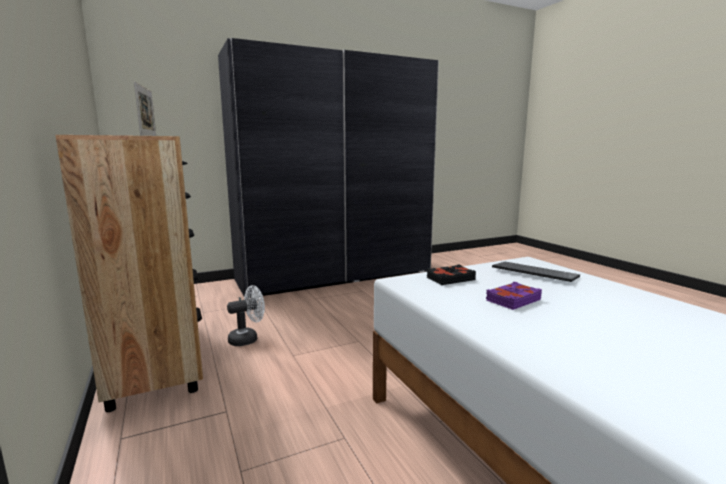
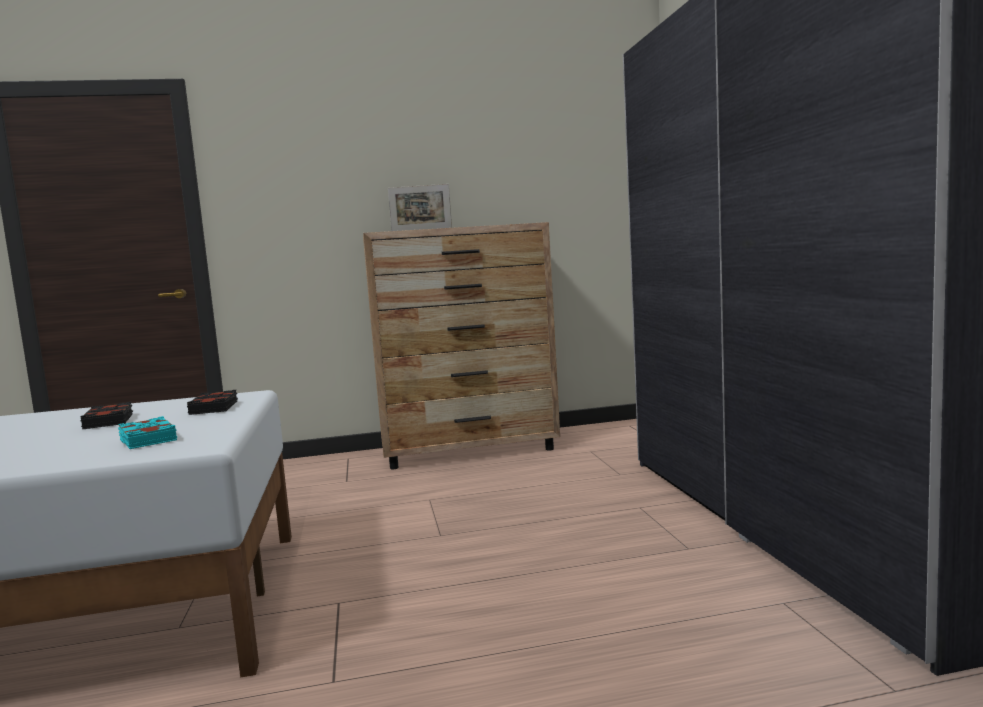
camera: 105 degrees right, 5 degrees down
white fan [227,285,265,346] -> none
purple book [486,282,542,310] -> black book [80,402,133,429]
keyboard [492,262,580,282] -> turquoise book [118,416,177,449]

